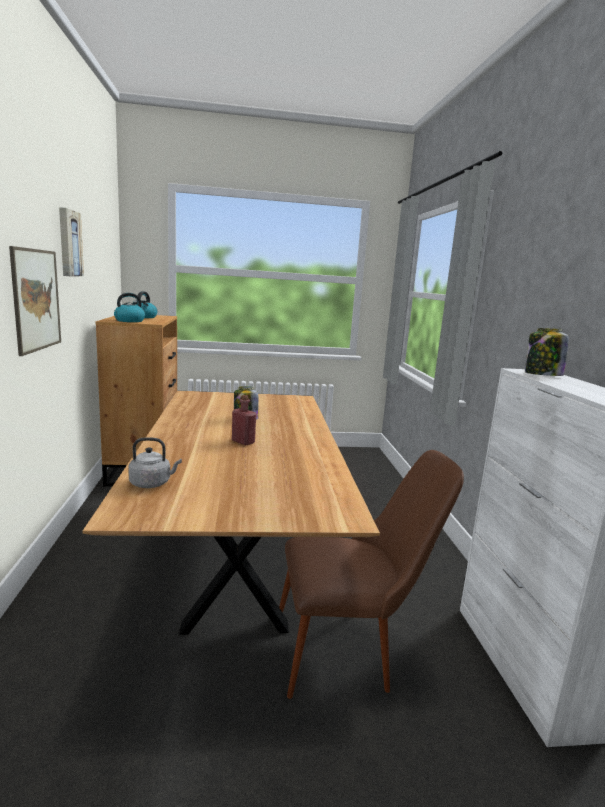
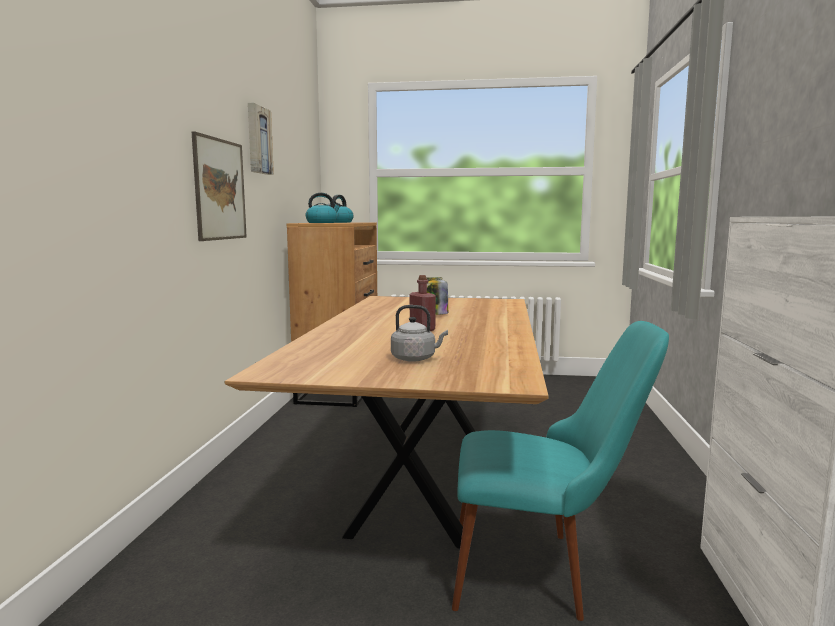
camera: 15 degrees right, 5 degrees down
grey kettle [128,437,182,488] -> grey kettle moved to [391,305,448,362]
brown chair [279,450,464,699] -> turquoise chair [452,321,669,621]
jar [525,328,569,376] -> none

